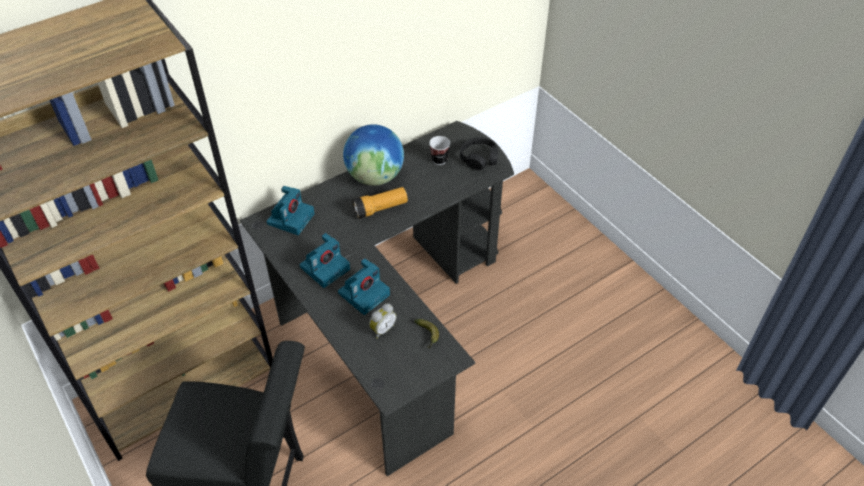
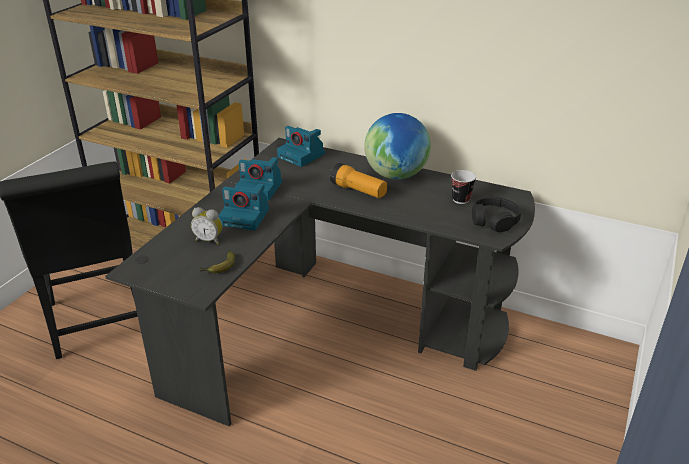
camera: 60 degrees right, 15 degrees down
camera [266,186,315,235] -> camera turned 45 degrees clockwise [277,126,325,167]

